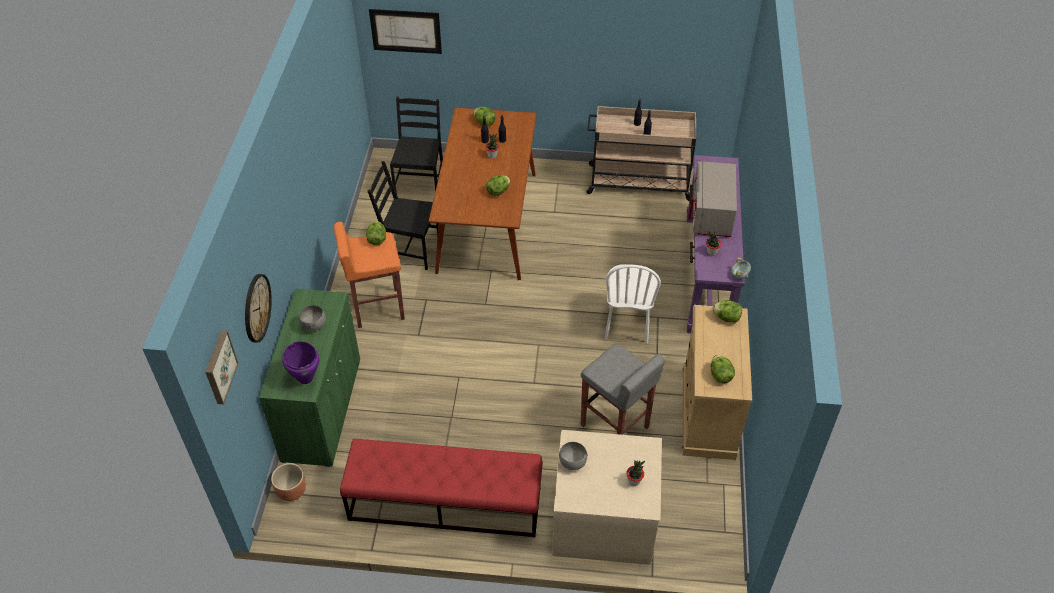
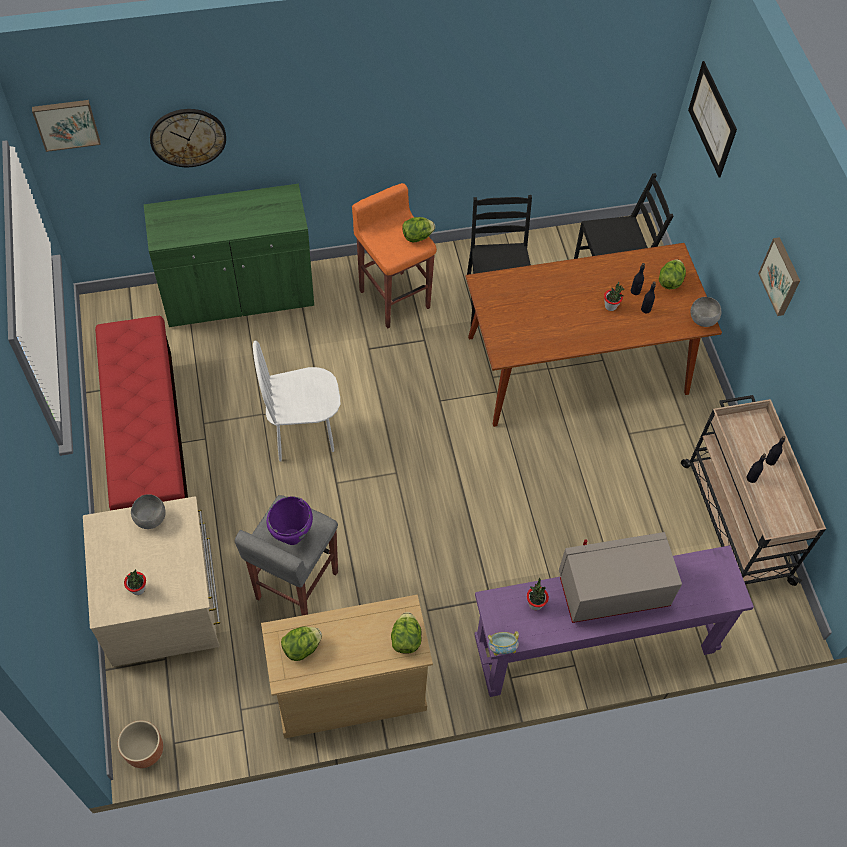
camera: 70 degrees right, 10 degrees up
brown planter [271,463,306,501] -> brown planter moved to [118,720,163,768]
purple cooking pot [282,341,319,384] -> purple cooking pot moved to [267,496,313,545]
grey bowl [299,305,326,331] -> grey bowl moved to [691,297,722,327]
lettuce [486,175,510,196] -> none
white chair [605,264,661,344] -> white chair moved to [253,341,340,462]
none -> picture [758,237,800,316]

